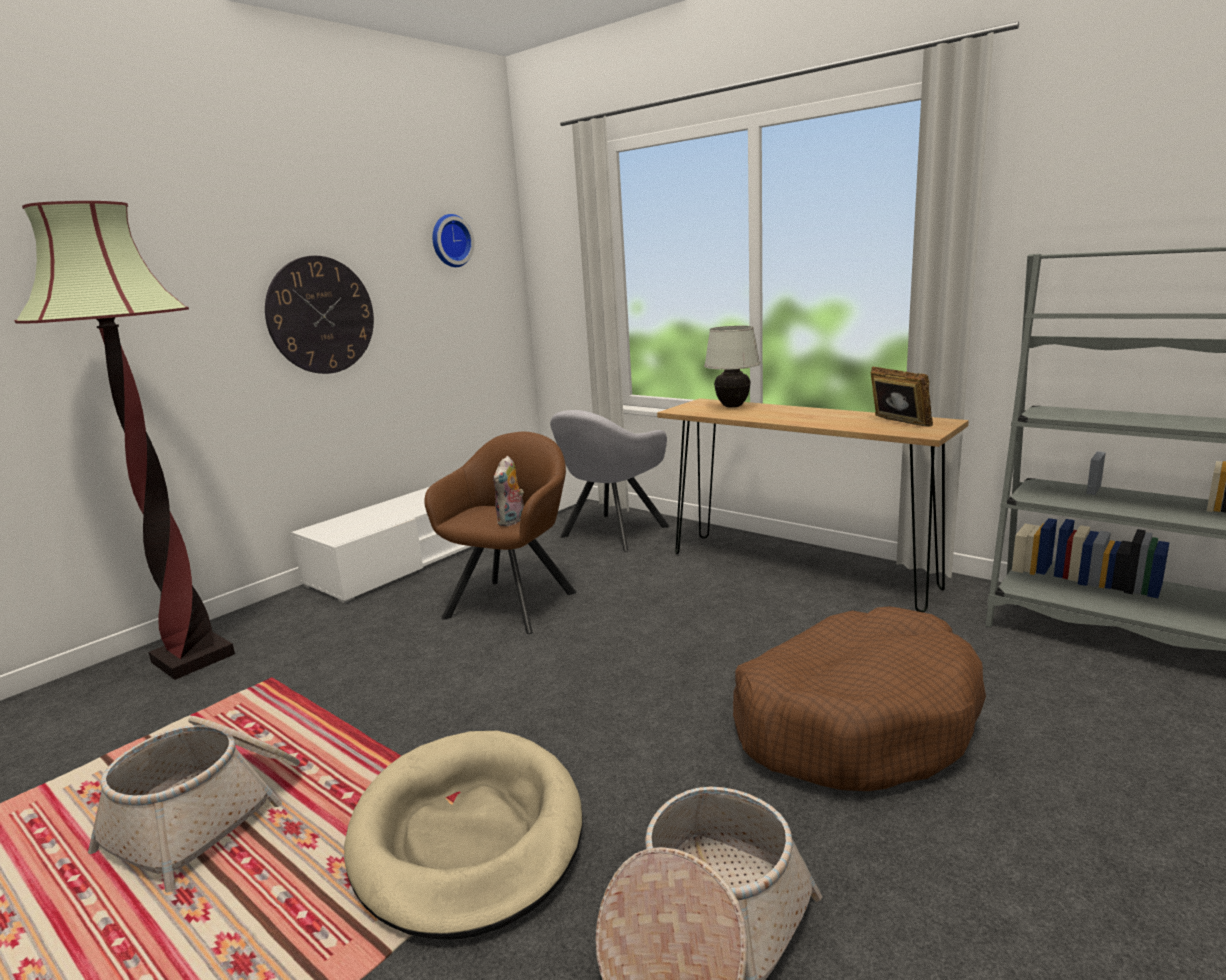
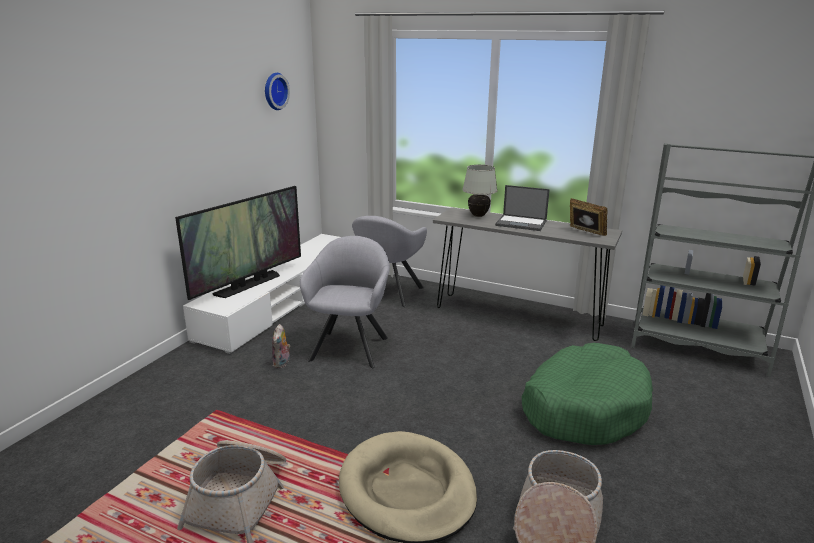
camera: 15 degrees left, 5 degrees up
floor lamp [14,201,235,680] -> none
wall clock [265,256,374,374] -> none
brown armchair [424,432,576,634] -> grey armchair [300,236,390,368]
plush toy [493,456,524,526] -> plush toy moved to [272,324,291,368]
brown console table [657,398,969,612] -> grey console table [433,207,622,341]
brown dog bed [733,606,986,791] -> green dog bed [522,343,653,445]
none -> television [175,186,301,300]
none -> laptop [495,185,550,231]

